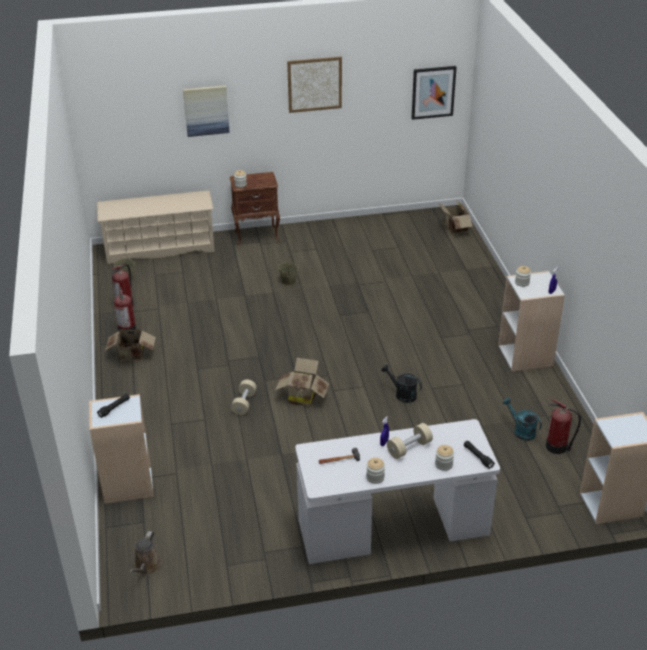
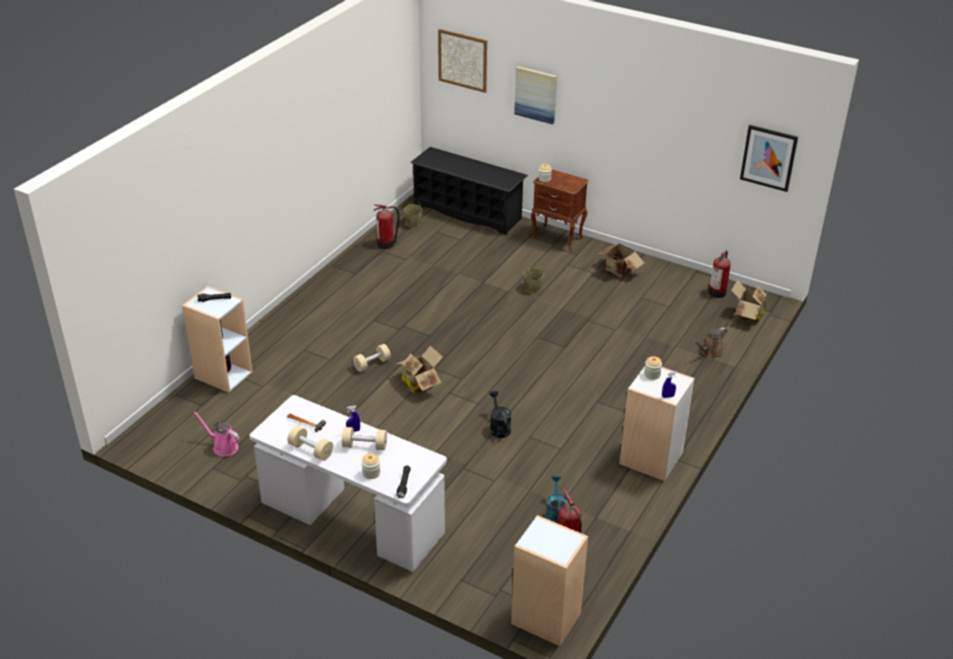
camera: 40 degrees right, 0 degrees up
beige shoe rack [97,190,215,264] -> black shoe rack [410,147,528,235]
cardboard box [105,329,156,361] -> cardboard box moved to [597,241,644,277]
fire extinguisher [114,287,136,333] -> fire extinguisher moved to [708,250,731,298]
brown watering can [129,531,162,575] -> brown watering can moved to [693,327,727,358]
picture [287,56,342,113] -> picture moved to [438,29,487,93]
jar [366,458,385,484] -> beige dumbbell [287,426,333,461]
none -> pink watering can [194,412,240,456]

